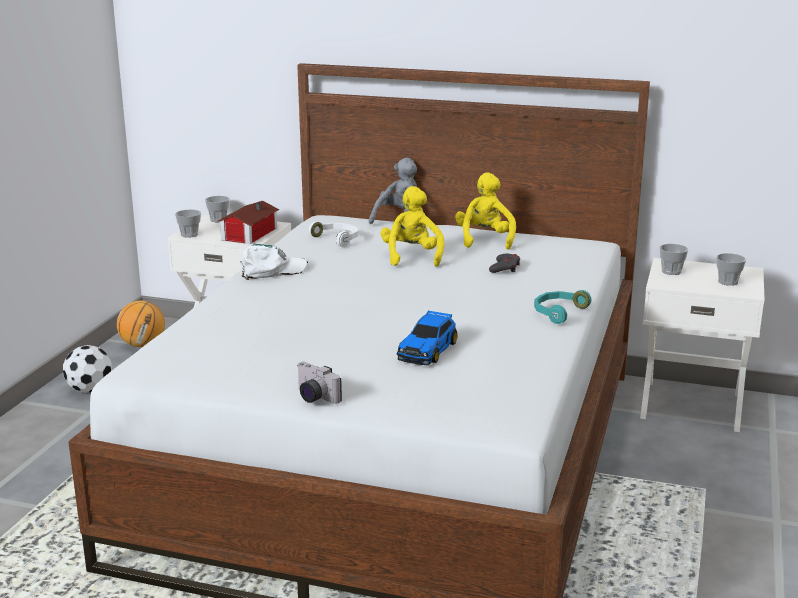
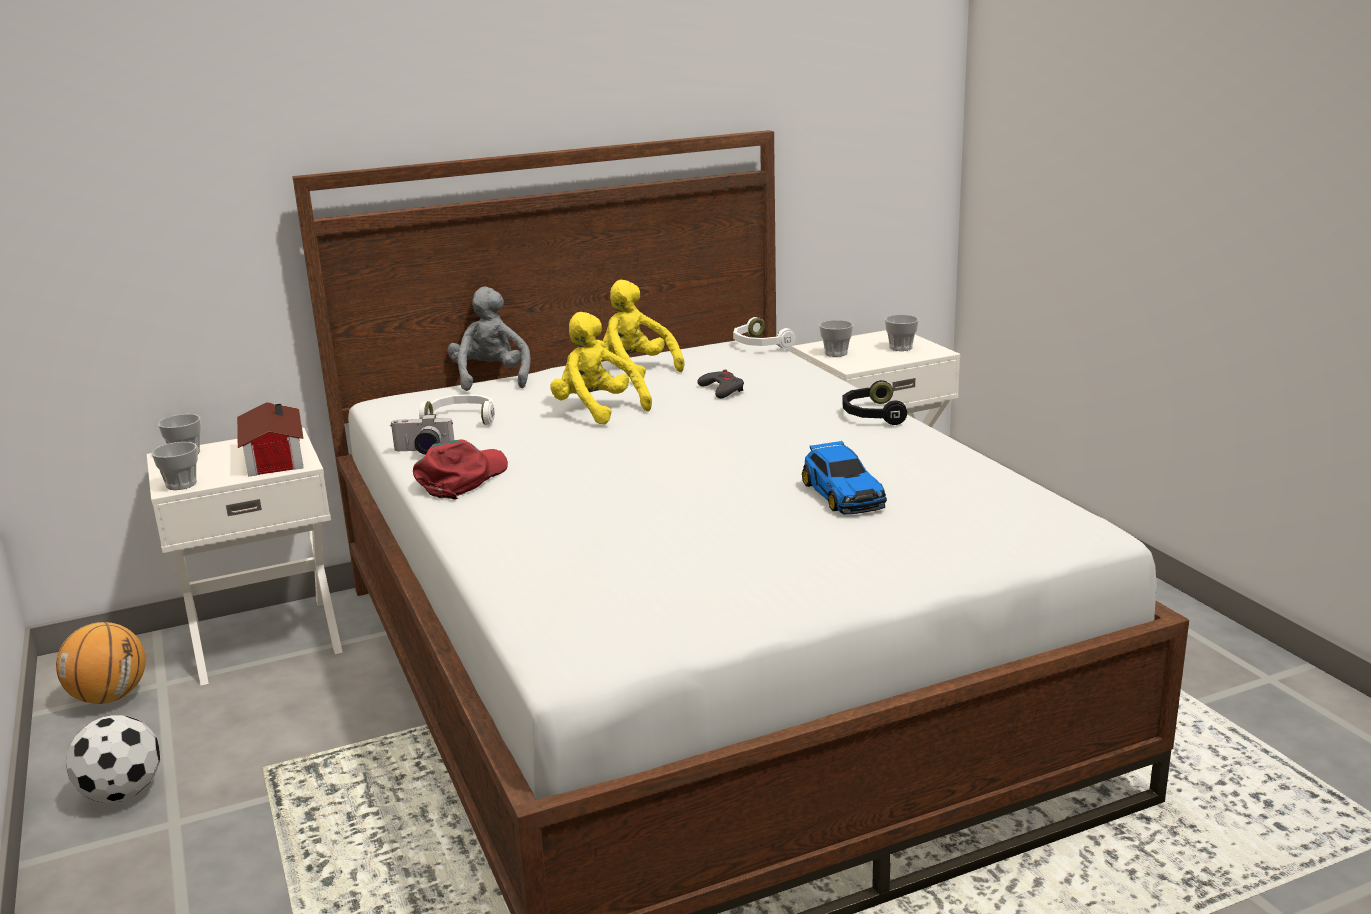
camera: 40 degrees left, 0 degrees up
white cap [240,244,308,280] -> red cap [413,439,508,499]
camera [298,362,342,404] -> camera moved to [390,414,454,455]
turquoise headphones [534,290,591,324] -> black headphones [842,380,907,425]
none -> white headphones [733,317,796,349]

